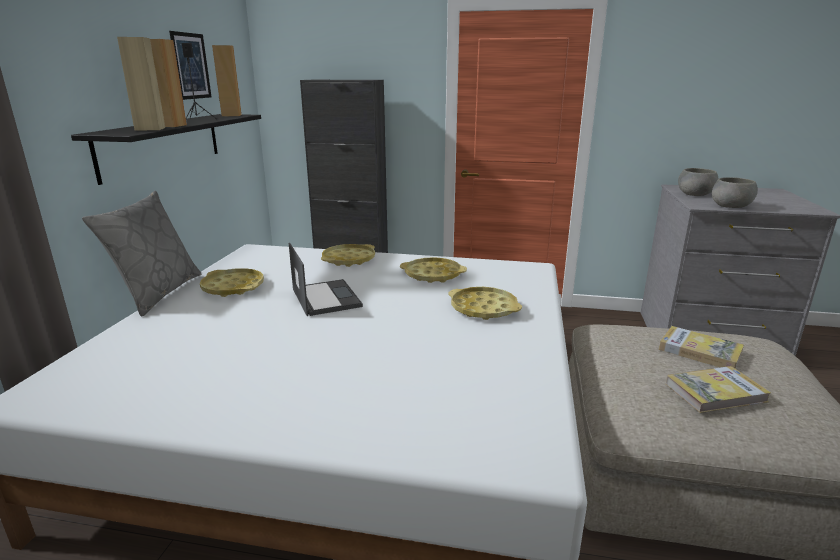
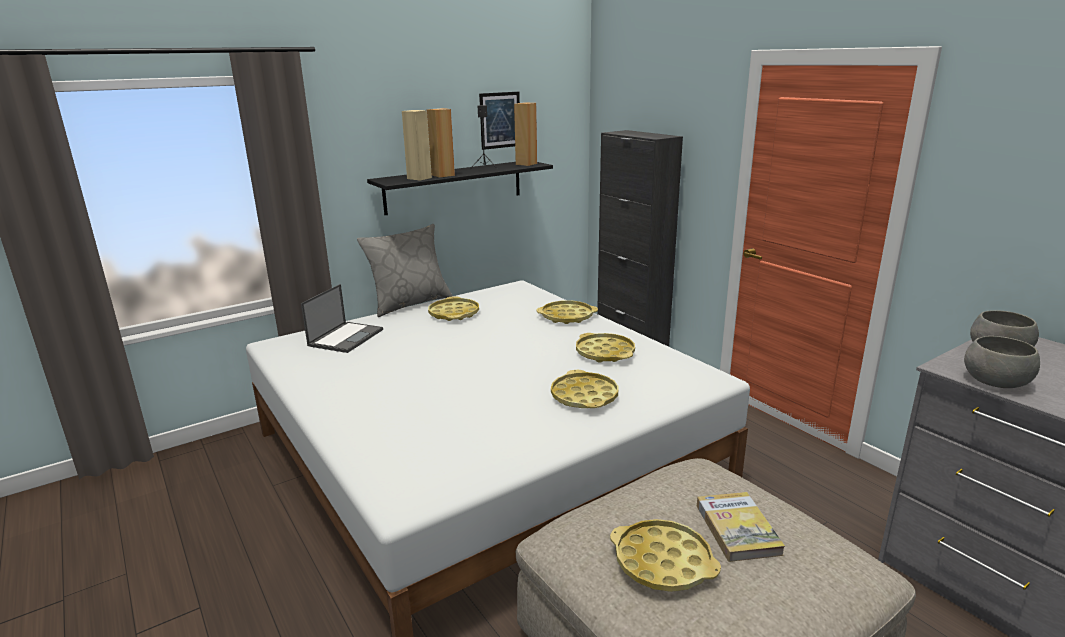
camera: 45 degrees right, 0 degrees up
laptop [289,243,363,316] -> laptop moved to [301,284,383,353]
book [666,366,771,413] -> yellow tray [610,519,721,592]

